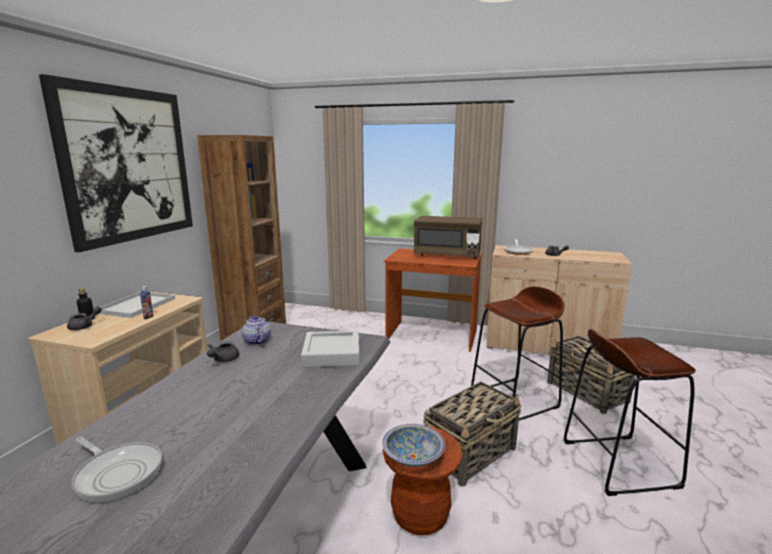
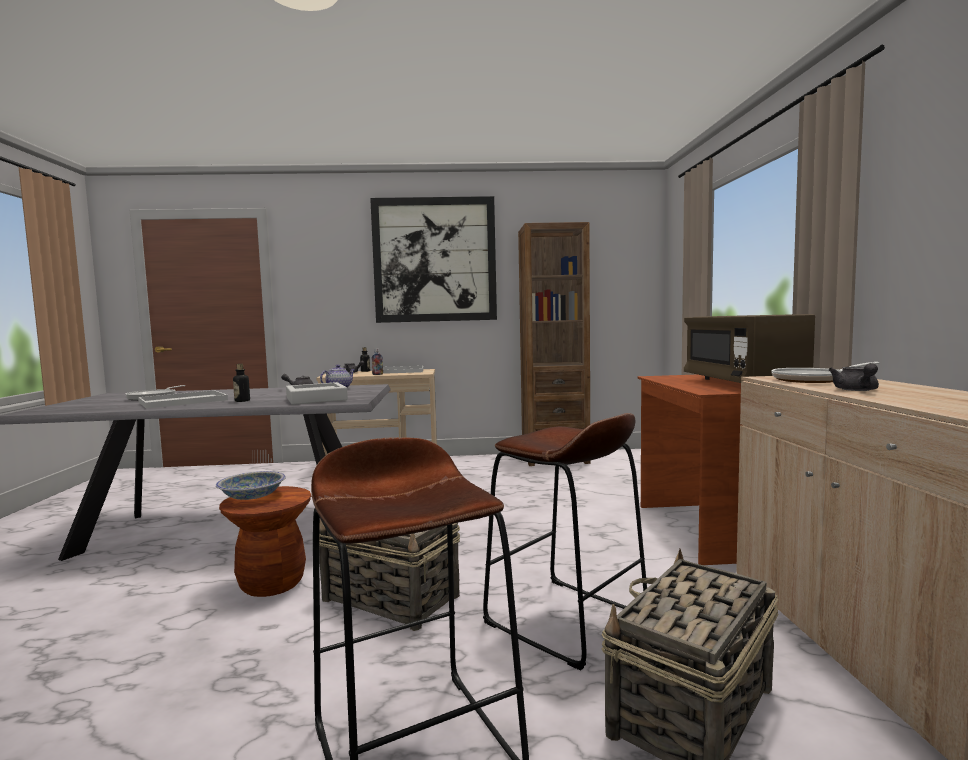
camera: 70 degrees right, 10 degrees down
none -> white tray [138,390,228,409]
none -> bottle [233,364,250,402]

